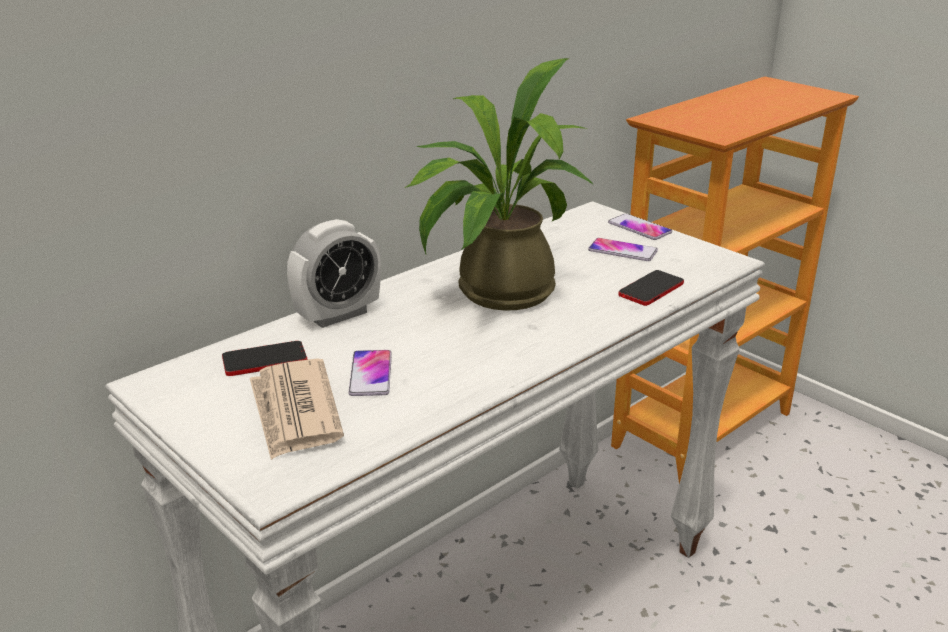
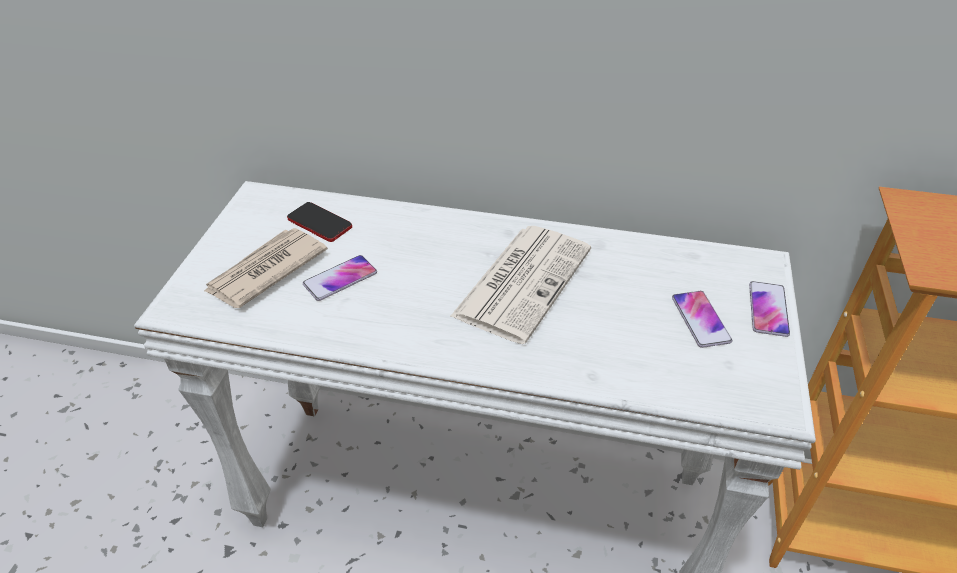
camera: 55 degrees right, 15 degrees up
alarm clock [287,219,381,328] -> none
potted plant [404,58,594,311] -> newspaper [450,226,591,344]
phone [618,270,684,306] -> none

